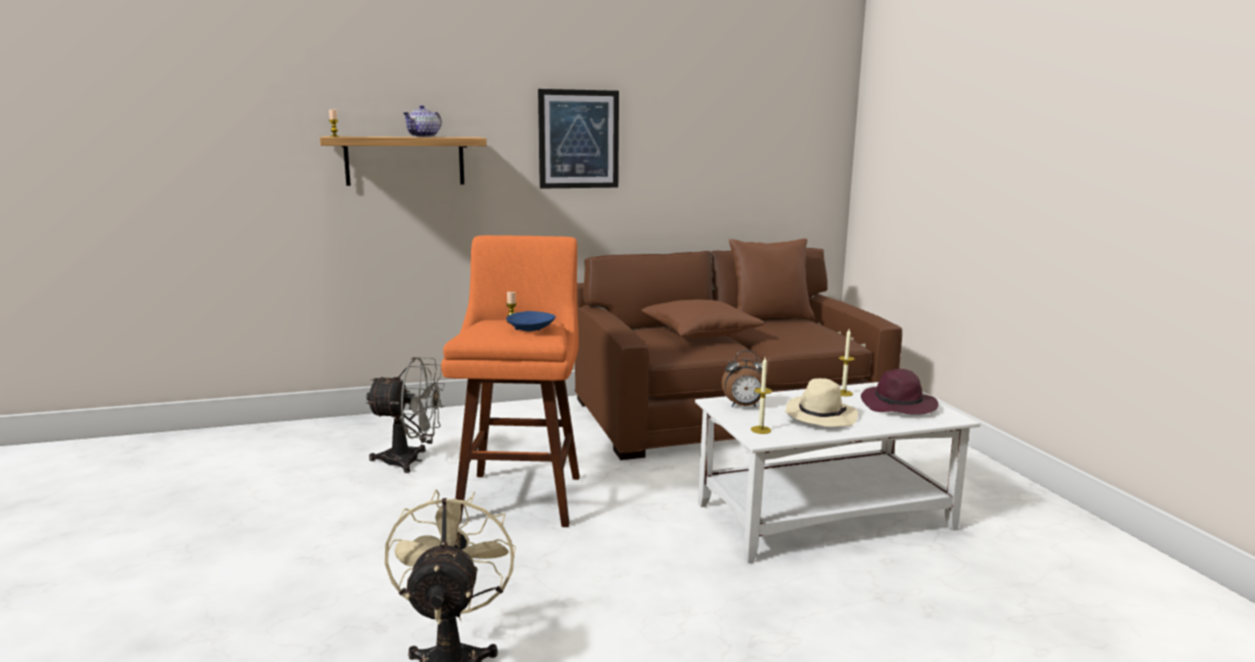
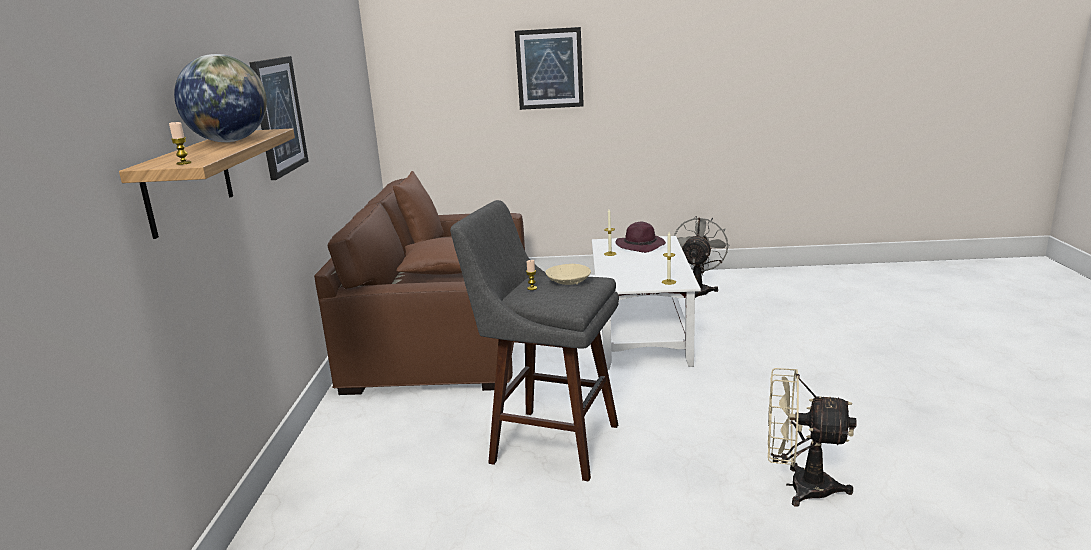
camera: 70 degrees left, 5 degrees up
grey fan [365,357,445,473] -> grey fan moved to [674,216,729,298]
teapot [403,105,442,137] -> globe [174,54,267,142]
orange stool [441,235,580,527] -> grey stool [450,200,619,482]
blue bowl [506,311,556,331] -> beige bowl [545,264,591,285]
alarm clock [721,350,763,407] -> none
beige hat [784,378,858,427] -> none
none -> picture [515,27,584,110]

